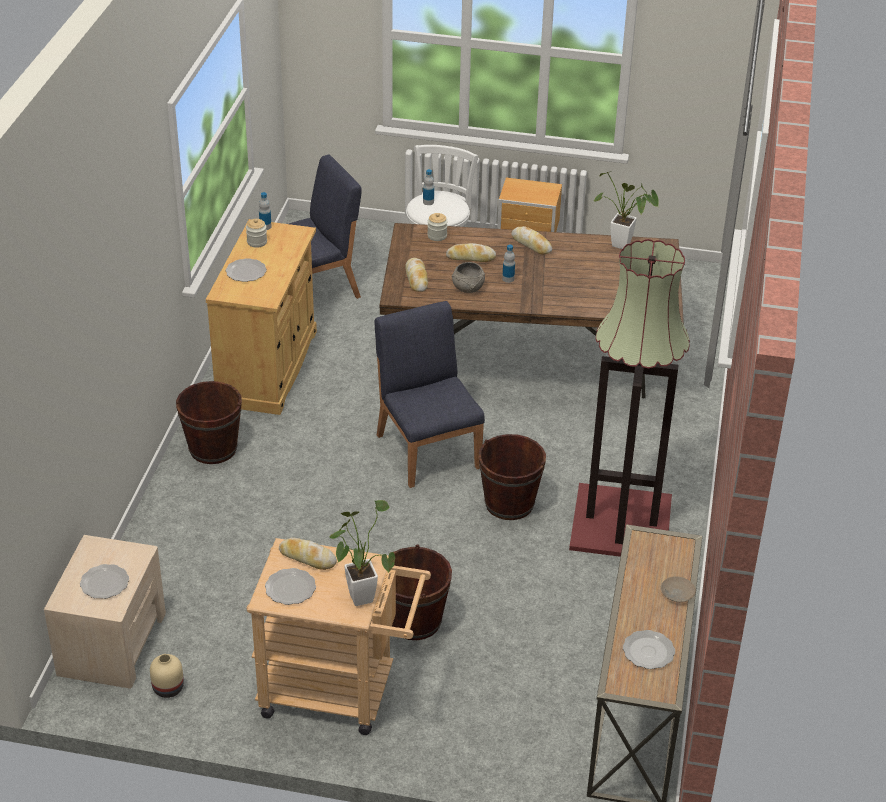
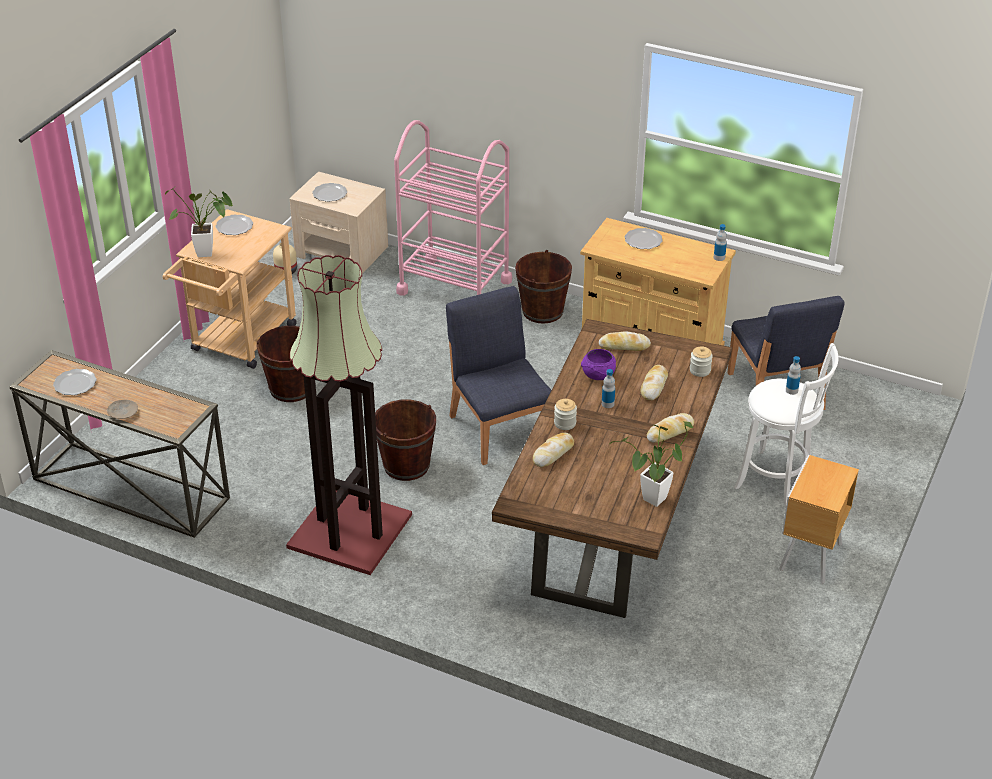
camera: 105 degrees right, 0 degrees up
jar [246,219,267,248] -> jar moved to [554,399,577,430]
bread [279,538,337,570] -> bread moved to [533,433,574,467]
blue chair [375,301,485,488] -> blue chair turned 105 degrees counterclockwise [446,286,551,465]
grey bowl [452,262,485,293] -> purple bowl [581,349,616,380]
none -> pink cart [394,120,512,296]

